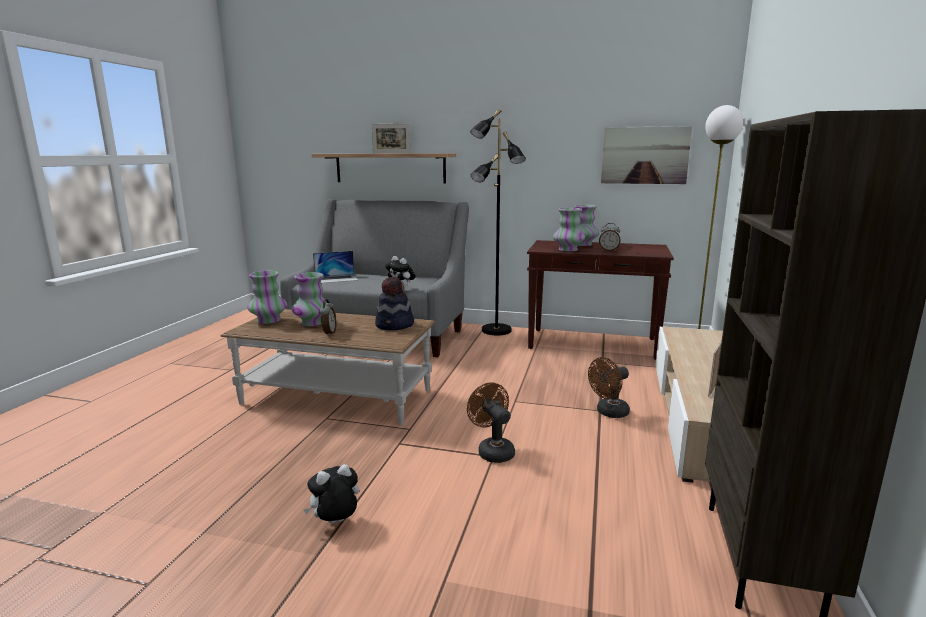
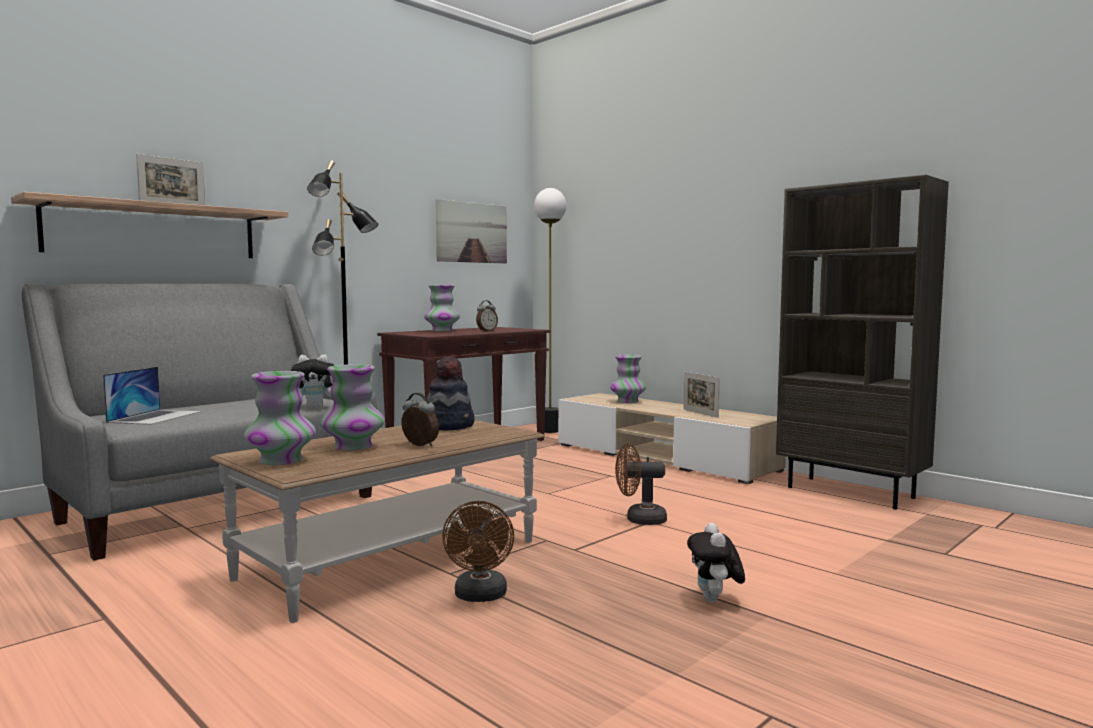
camera: 60 degrees left, 10 degrees down
vase [553,208,585,251] -> vase moved to [610,355,646,403]
brown fan [588,357,630,418] -> brown fan moved to [442,501,514,602]

